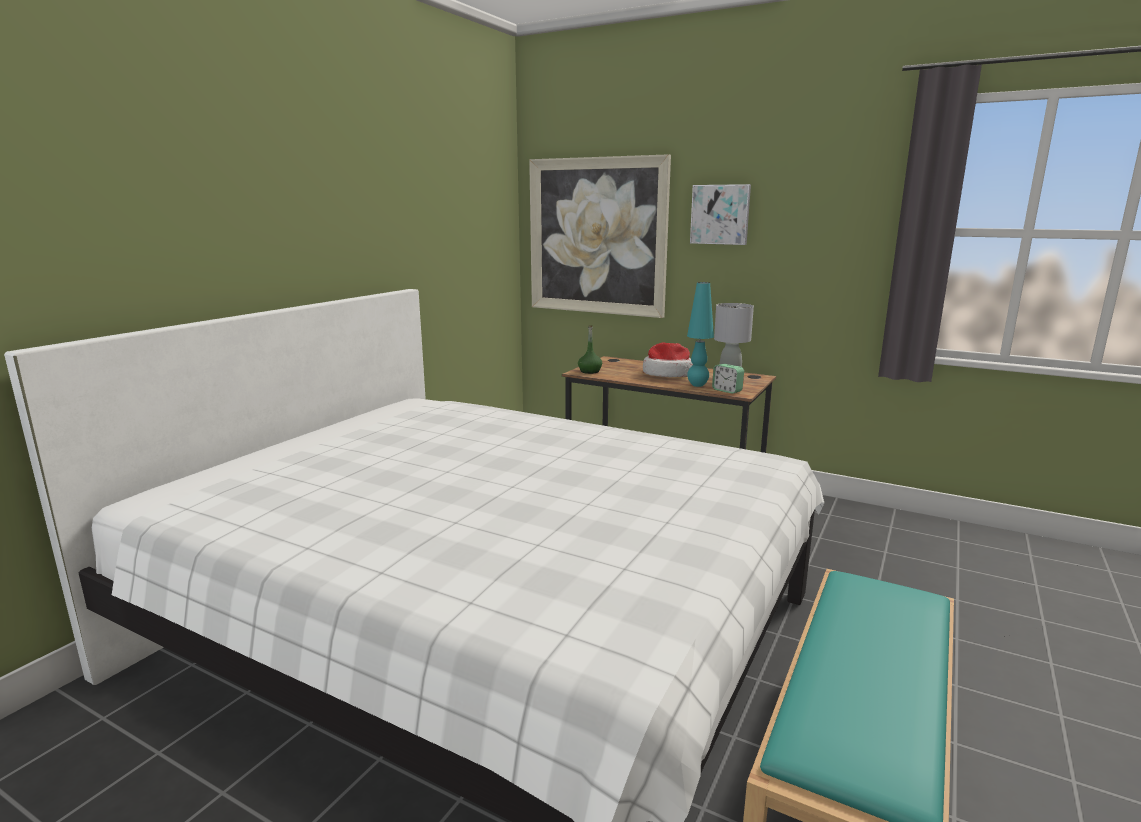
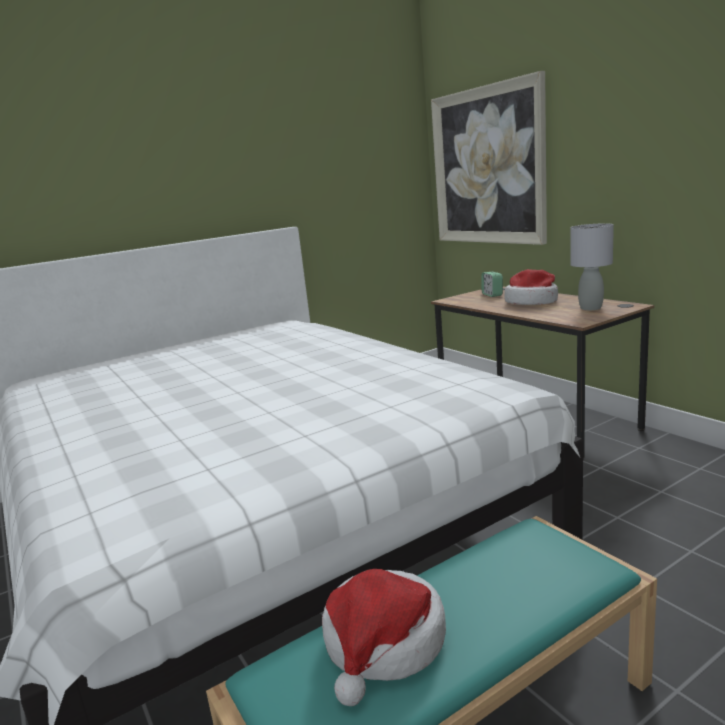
camera: 30 degrees right, 0 degrees up
green bottle [578,325,602,374] -> none
turquoise table lamp [687,282,714,387] -> none
picture [690,184,751,245] -> none
alarm clock [712,364,744,394] -> alarm clock moved to [481,272,503,297]
none -> hat [322,569,446,706]

